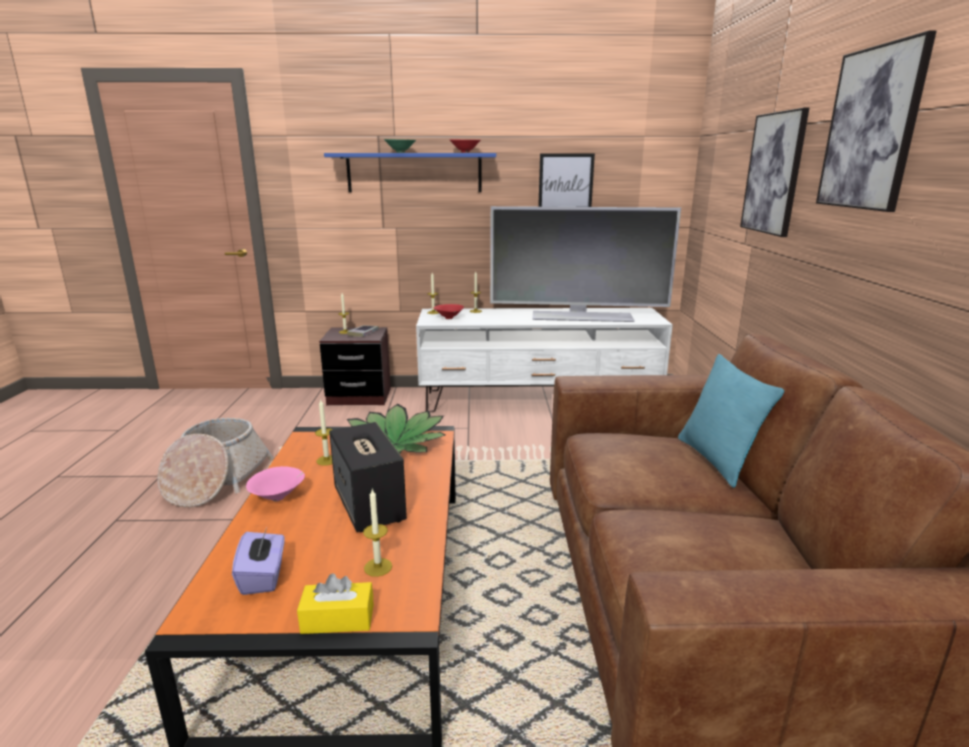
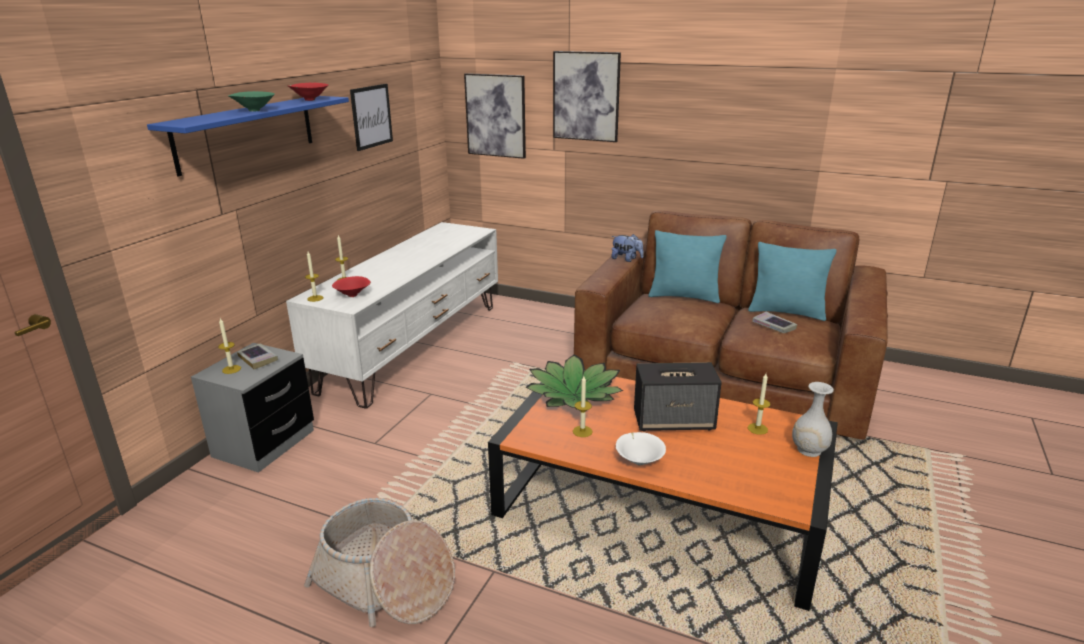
camera: 65 degrees left, 5 degrees up
purple tissue box [232,528,284,595] -> none
pink bowl [246,466,305,501] -> white bowl [616,432,666,466]
yellow tissue box [297,573,374,634] -> white vase [792,382,834,457]
brown nightstand [319,327,391,405] -> grey nightstand [191,343,314,473]
television [490,206,681,322] -> none
picture [816,30,937,212] -> picture moved to [464,73,526,159]
none -> plush toy [611,234,644,262]
none -> turquoise pillow [748,242,837,321]
none -> book [752,312,797,333]

